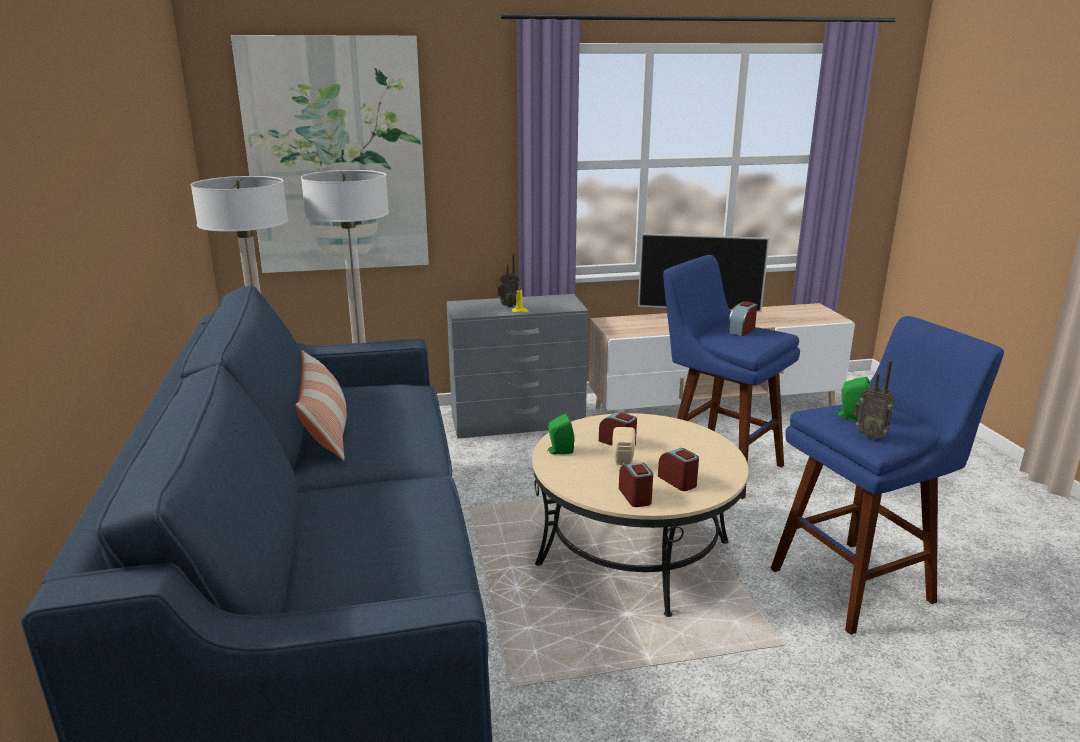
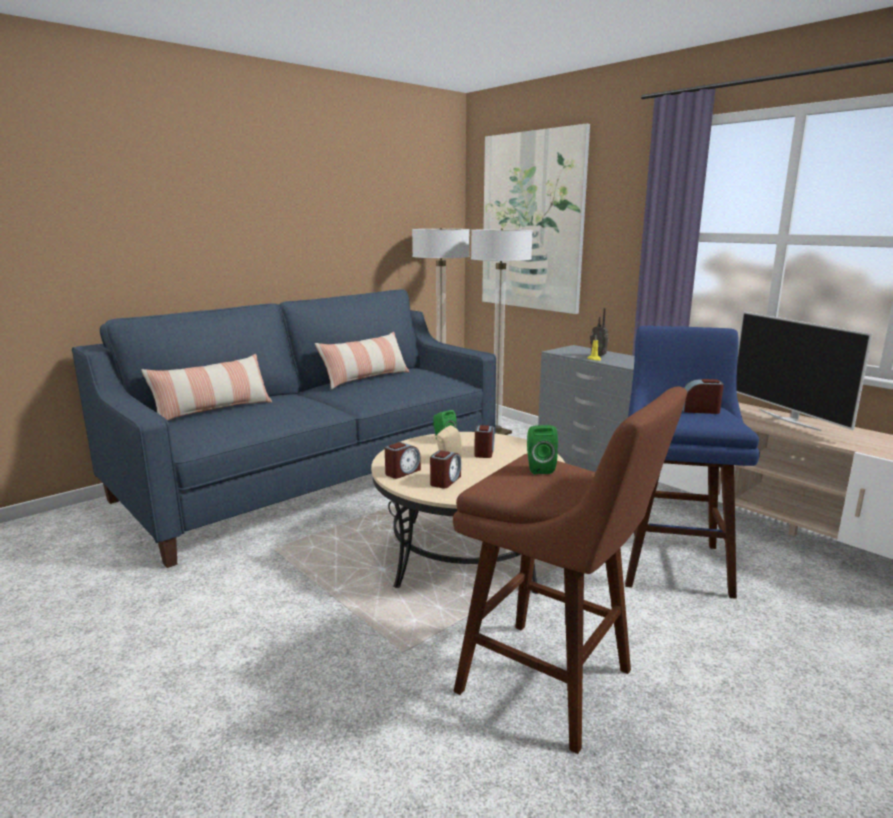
camera: 60 degrees right, 5 degrees down
blue stool [770,316,1004,635] -> brown stool [453,387,687,754]
radio [854,360,894,439] -> none
none -> pillow [141,354,272,421]

